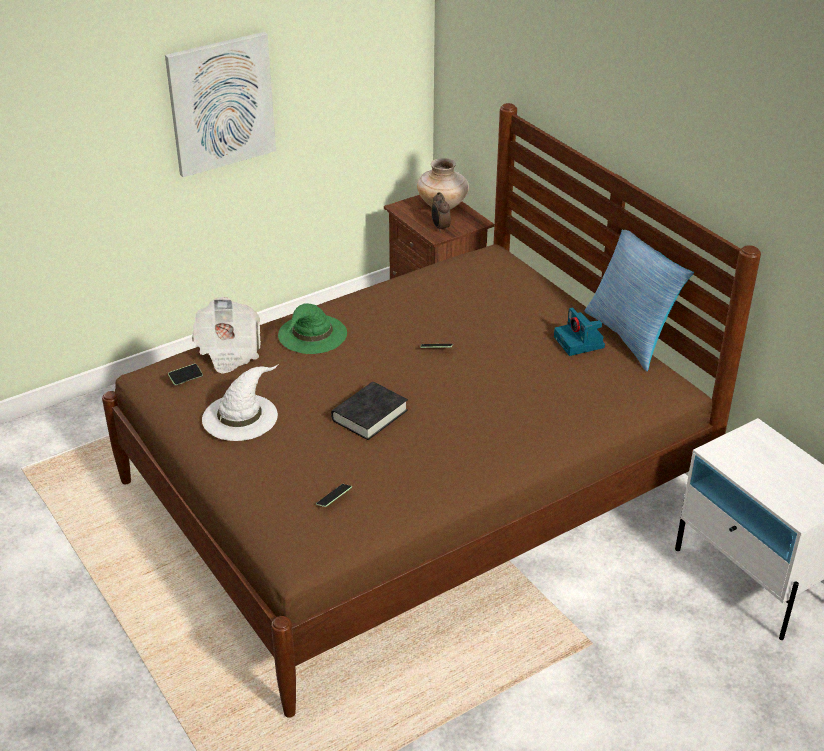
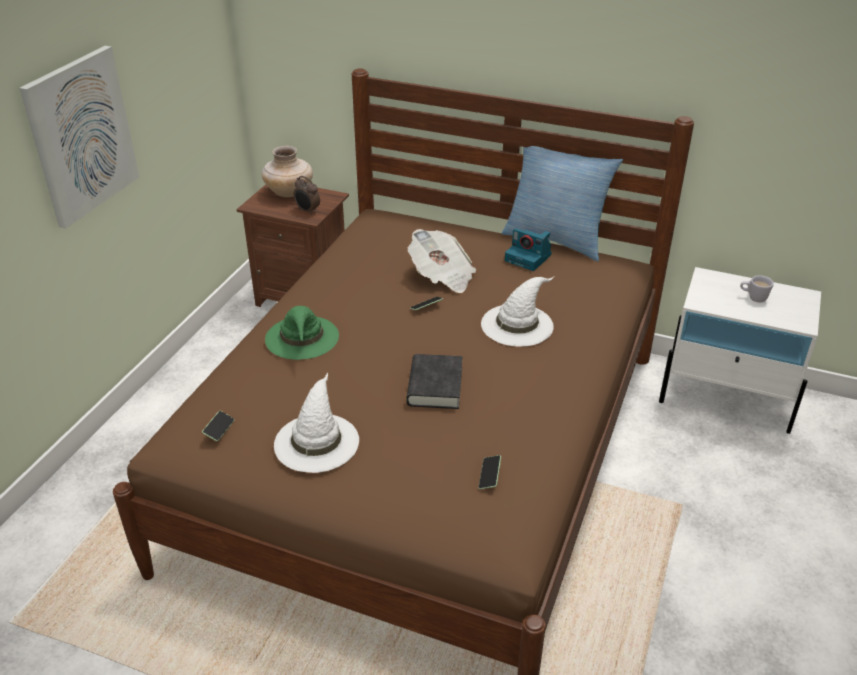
camera: 35 degrees left, 0 degrees up
newspaper [192,297,261,374] -> newspaper moved to [408,229,476,293]
none -> white hat [481,277,554,347]
none -> white mug [740,275,774,302]

